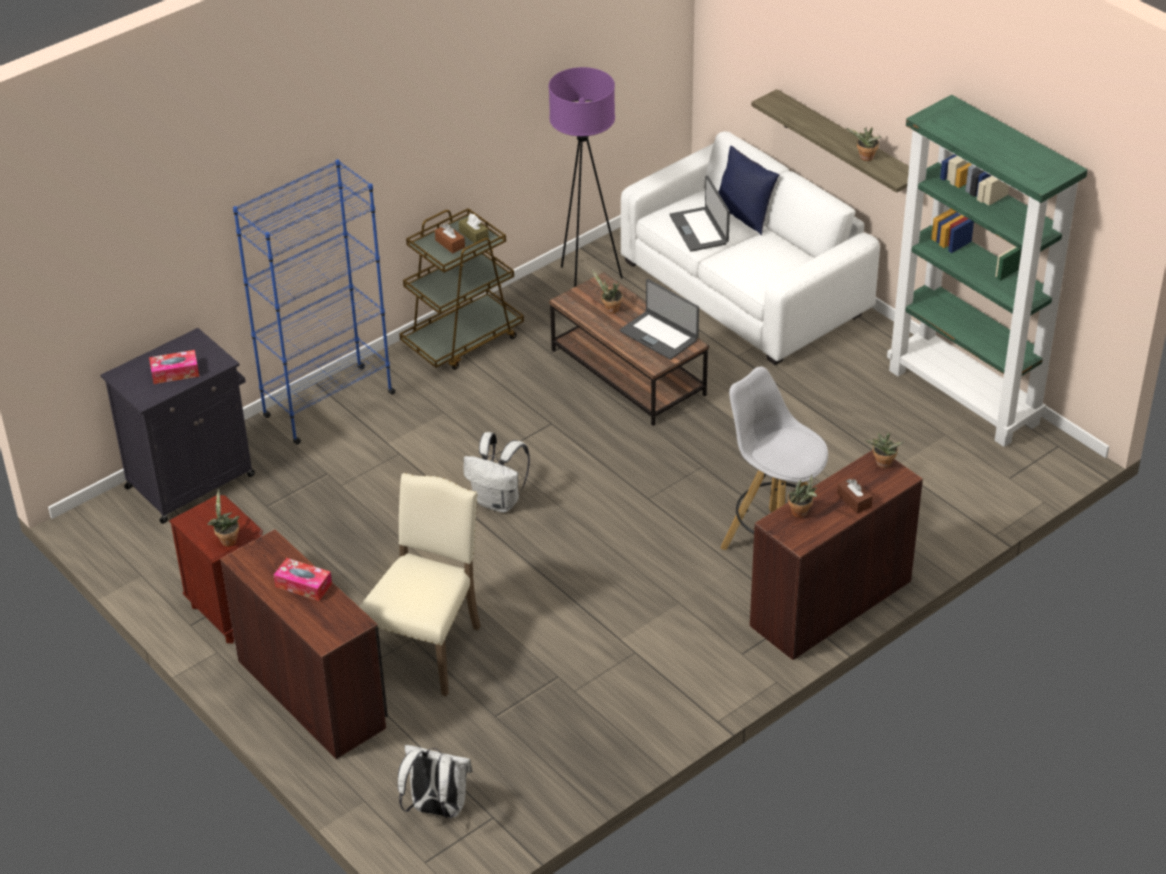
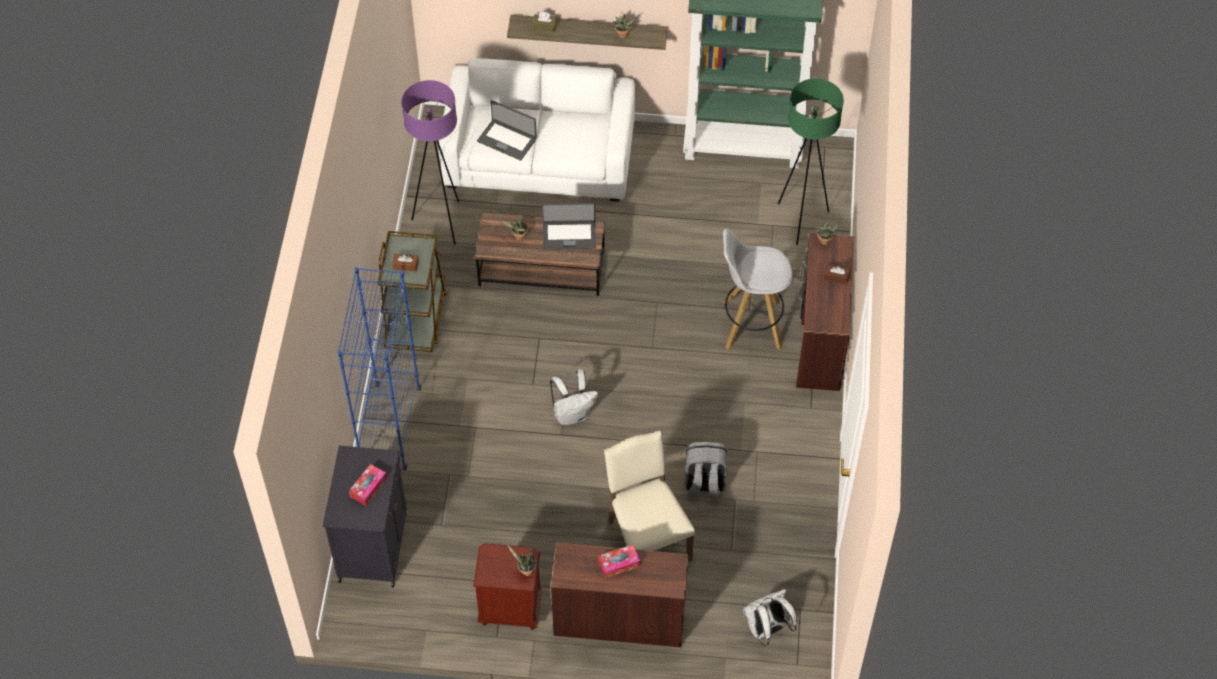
camera: 45 degrees left, 15 degrees up
brown tissue box [459,214,489,243] -> brown tissue box moved to [532,12,557,32]
blue pillow [718,146,779,235] -> none
potted plant [788,474,817,518] -> none
none -> grey backpack [685,442,727,497]
none -> green floor lamp [778,79,844,245]

